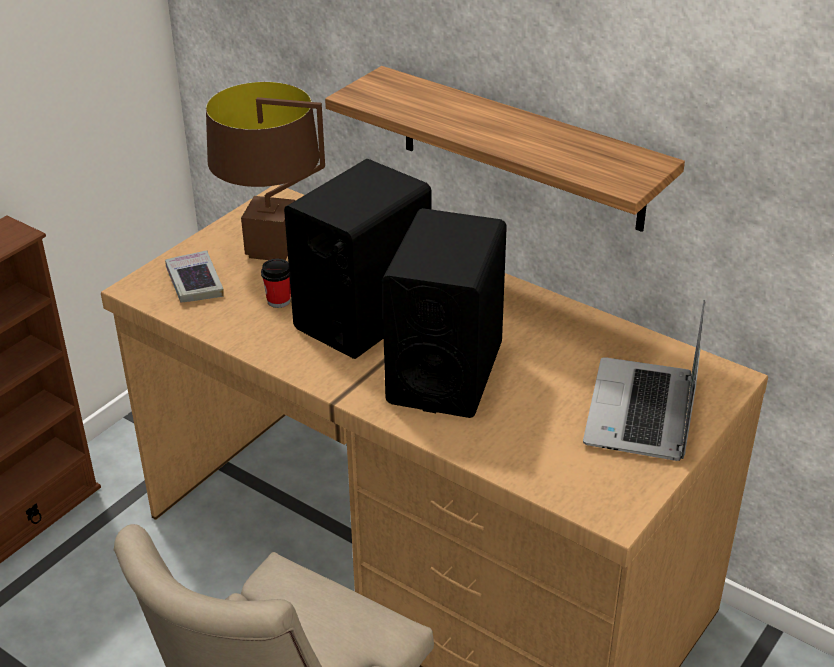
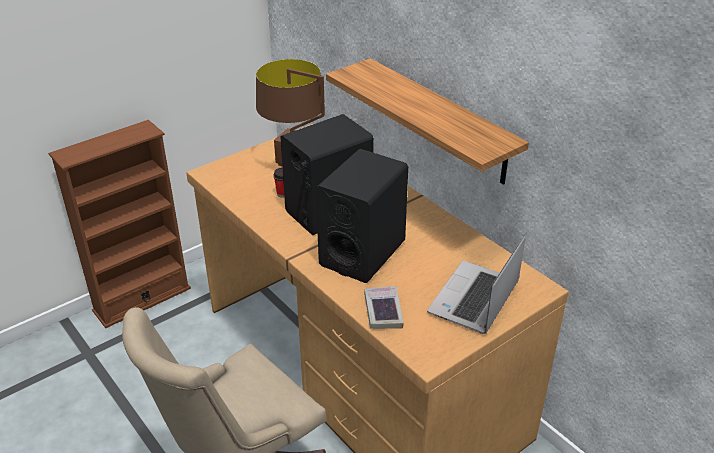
camera: 15 degrees right, 0 degrees up
book [165,250,224,302] -> book moved to [364,286,404,329]

